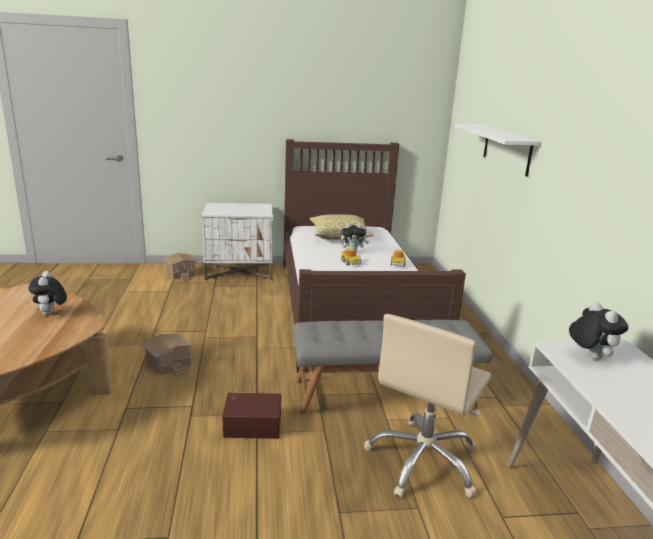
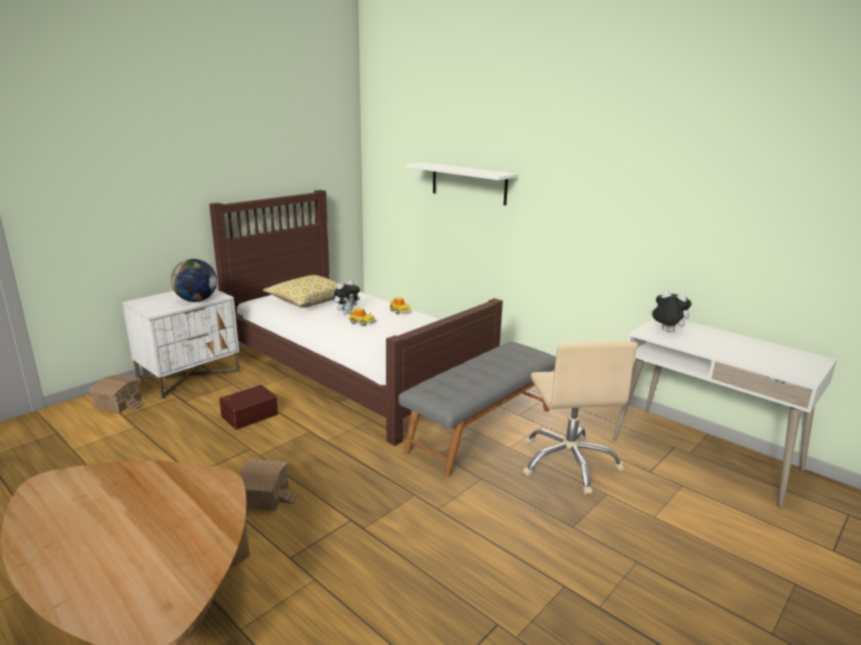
camera: 40 degrees left, 0 degrees up
plush toy [28,271,67,315] -> none
brown storage box [222,392,281,439] -> brown storage box moved to [219,385,278,430]
none -> globe [171,259,217,302]

